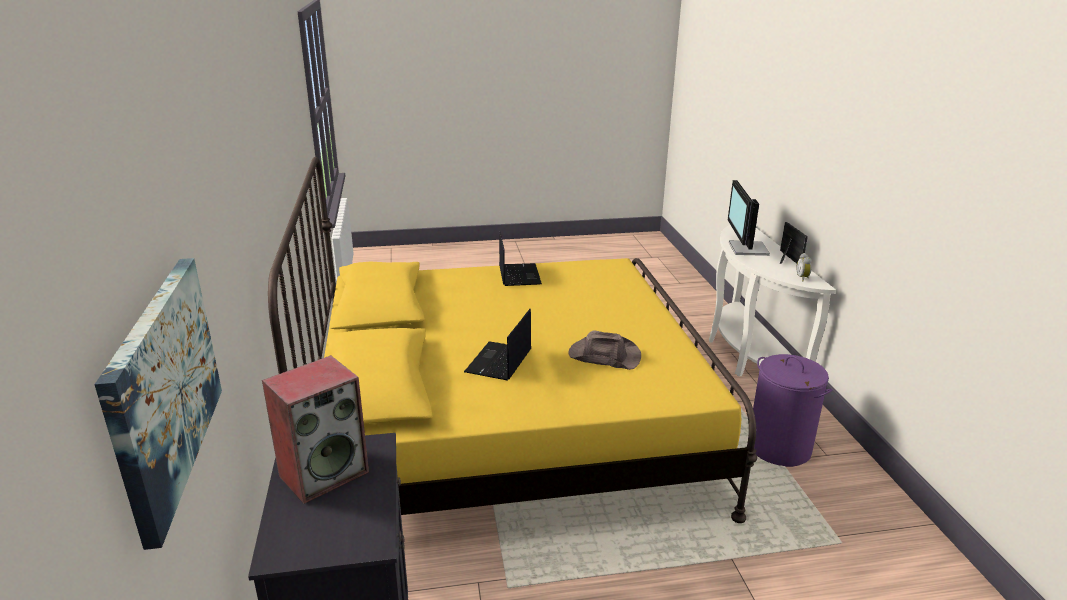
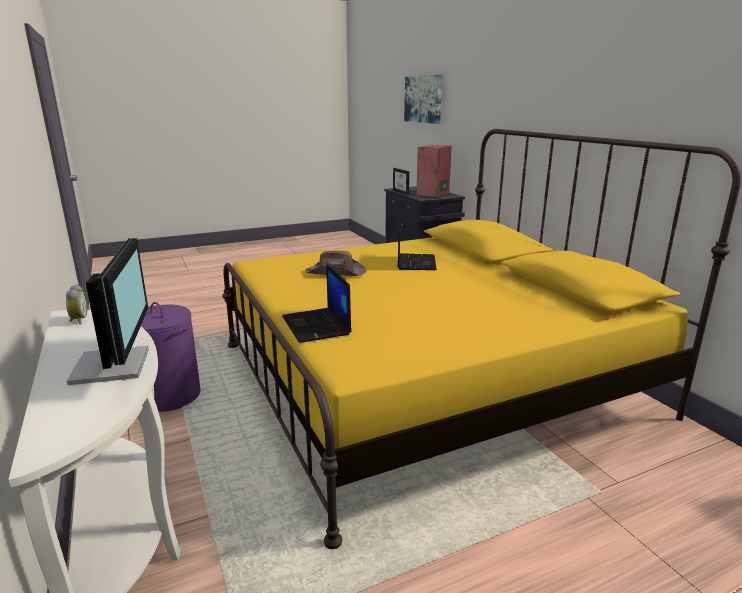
camera: 165 degrees right, 5 degrees down
laptop [499,232,542,286] -> laptop moved to [282,264,351,343]
picture frame [780,222,808,264] -> picture frame moved to [393,168,409,195]

